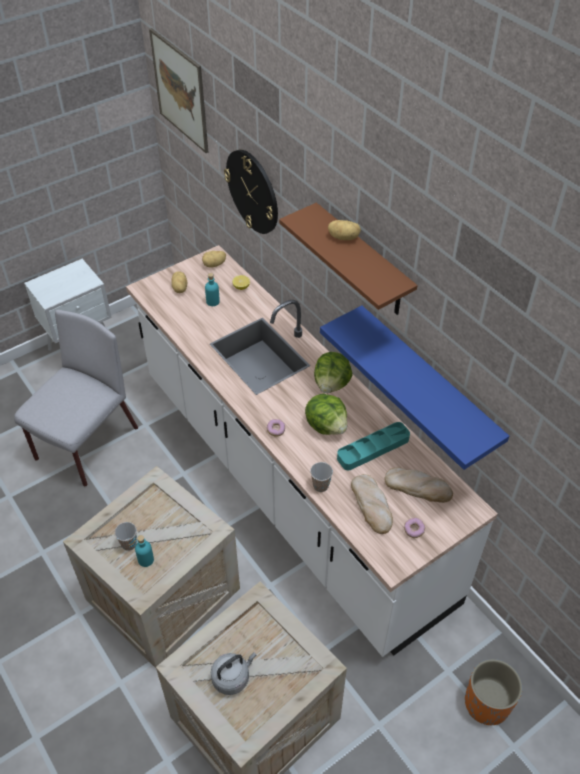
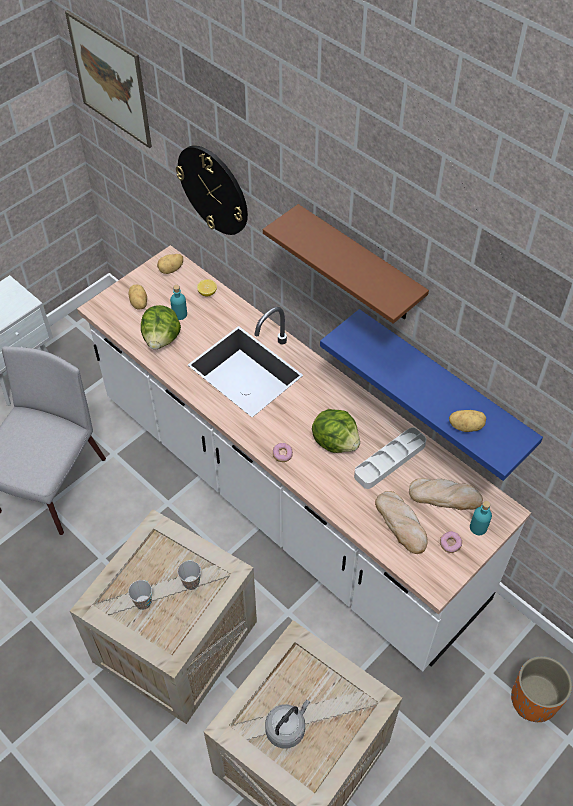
camera: 10 degrees left, 5 degrees up
turquoise bottle [135,535,154,567] -> turquoise bottle moved to [470,501,492,535]
cup [310,462,333,492] -> cup moved to [177,560,201,590]
lettuce [314,352,353,393] -> lettuce moved to [141,305,181,350]
potato [328,220,361,240] -> potato moved to [449,410,486,432]
turquoise tray [337,422,410,470] -> white tray [354,427,426,489]

